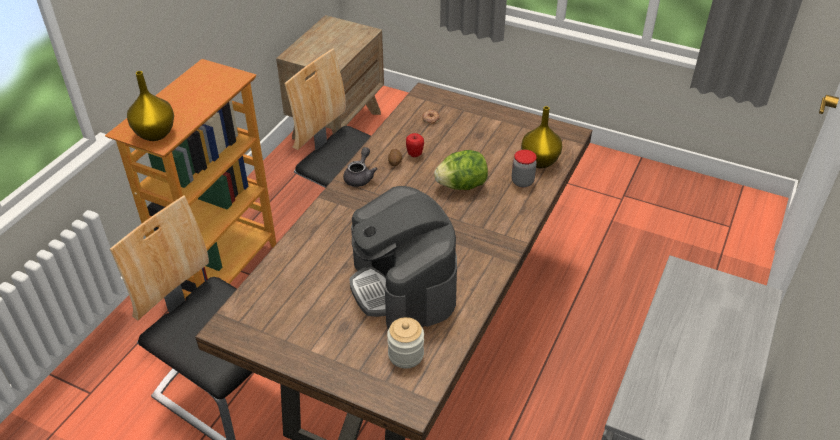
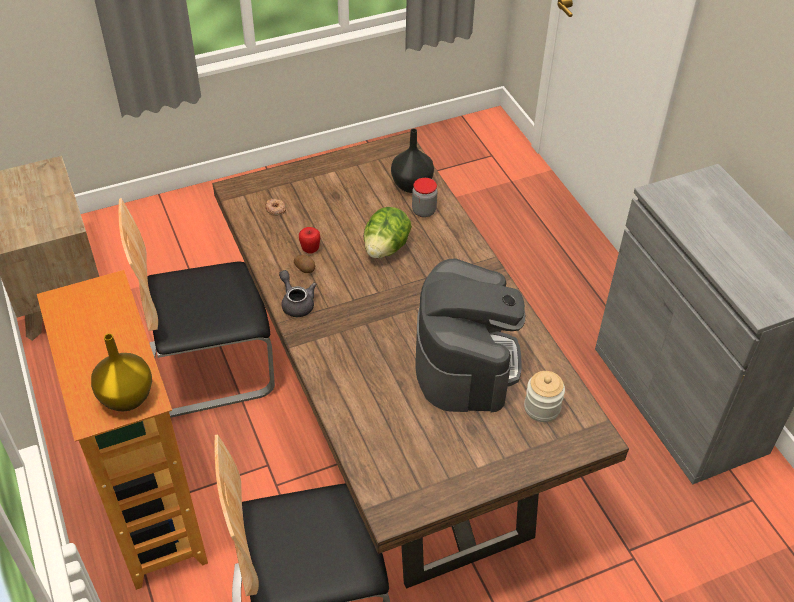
camera: 50 degrees left, 5 degrees up
coffee machine [349,186,457,329] -> coffee machine turned 105 degrees counterclockwise [415,258,525,412]
yellow vase [521,106,562,168] -> black vase [391,128,434,193]

